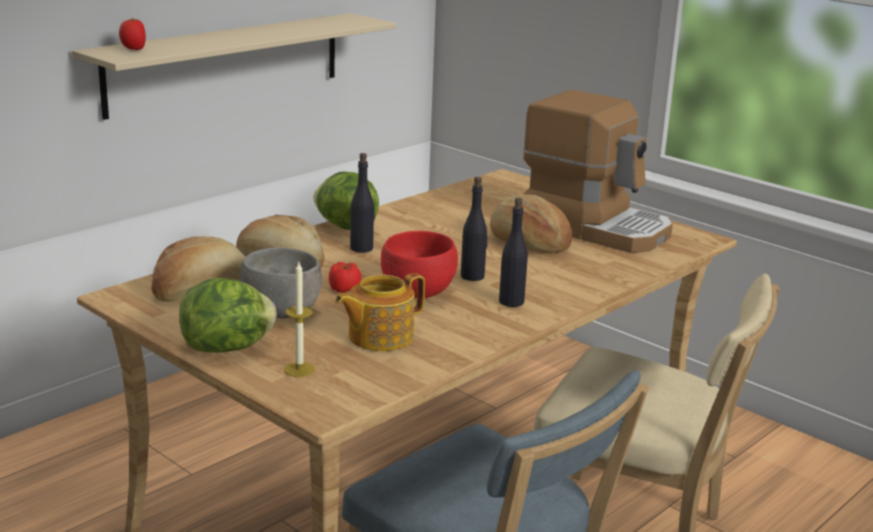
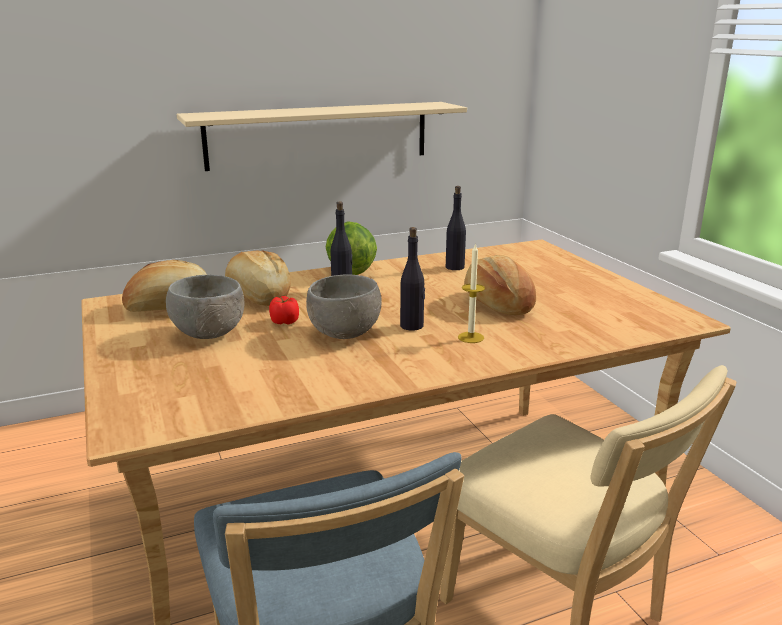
camera: 25 degrees right, 0 degrees up
tomato [119,18,146,50] -> none
lettuce [179,278,277,353] -> none
candle [284,262,315,377] -> candle moved to [458,243,485,343]
teapot [335,273,425,351] -> none
red bowl [381,231,458,298] -> grey bowl [306,274,382,339]
black bottle [499,198,528,307] -> black bottle moved to [446,186,466,270]
coffee machine [523,90,673,253] -> none

